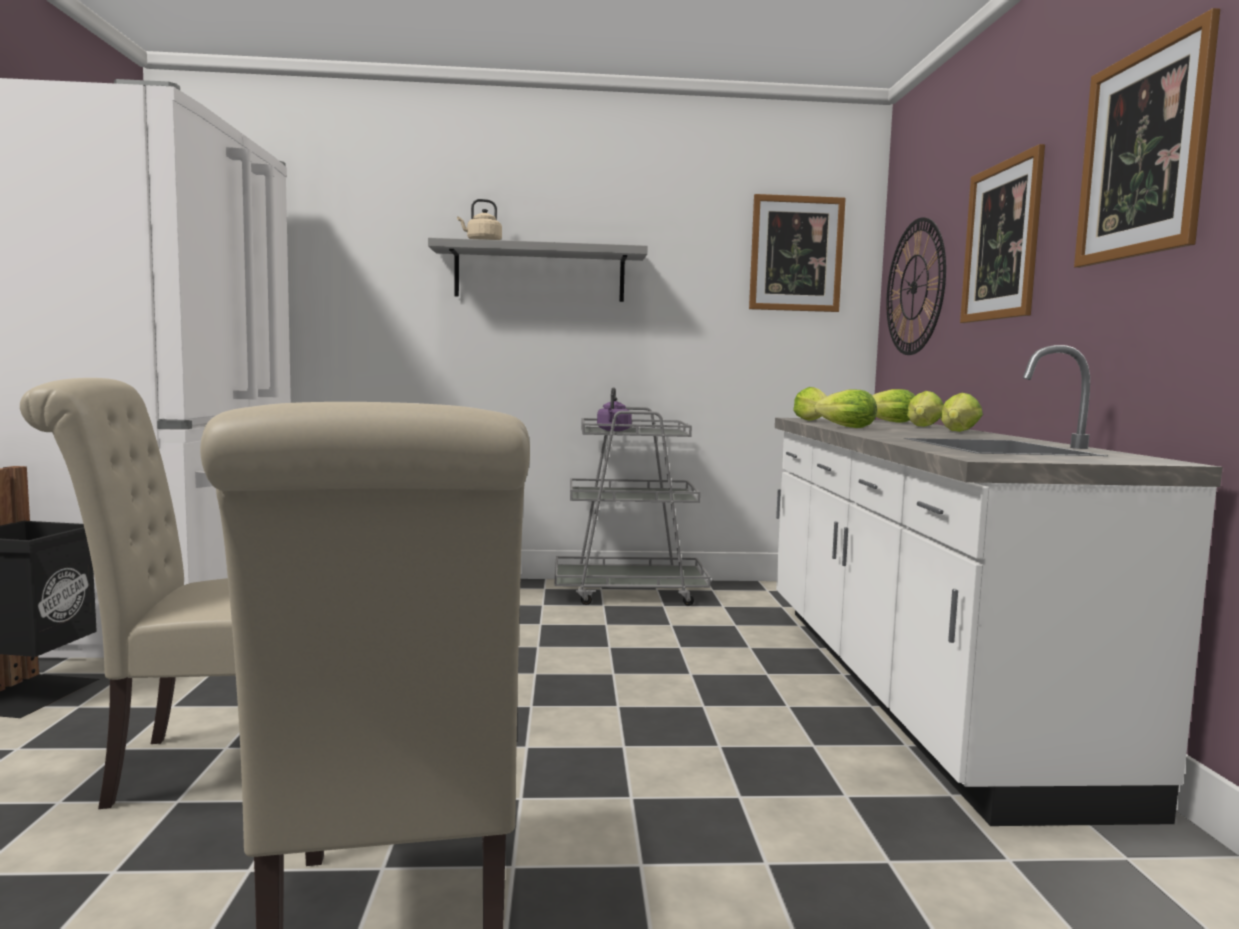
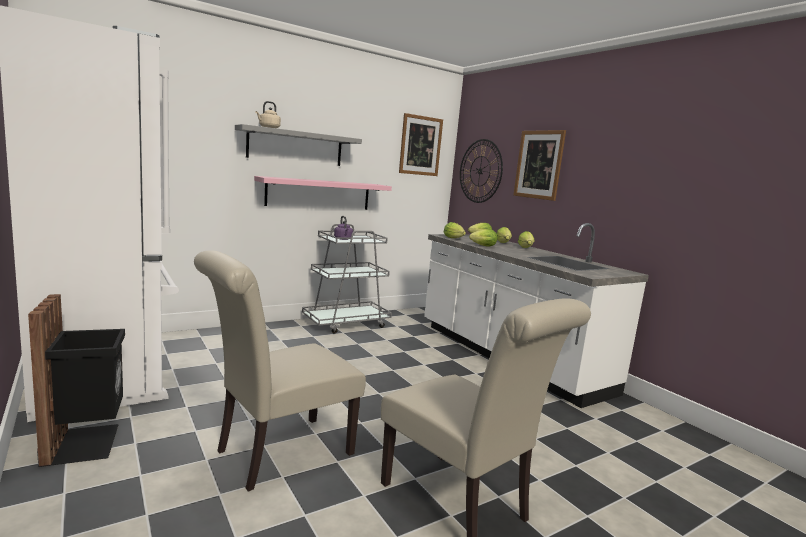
camera: 30 degrees left, 5 degrees up
picture [1074,8,1220,268] -> none
none -> pink shelf [254,176,392,210]

